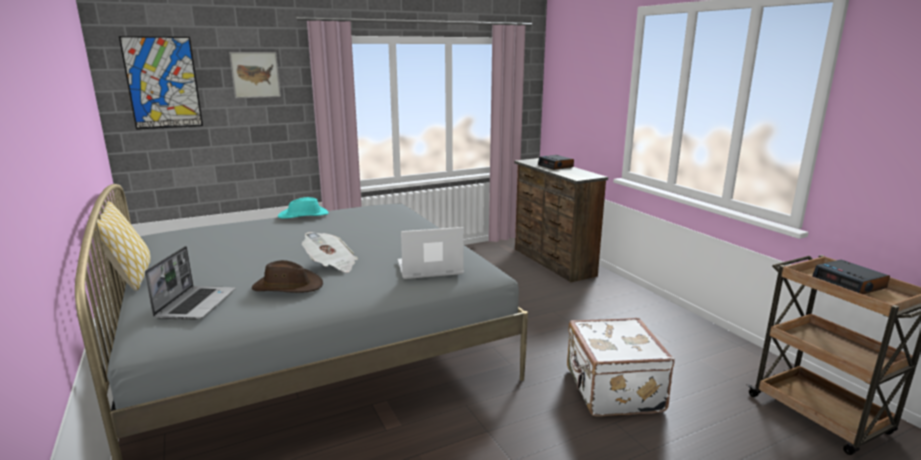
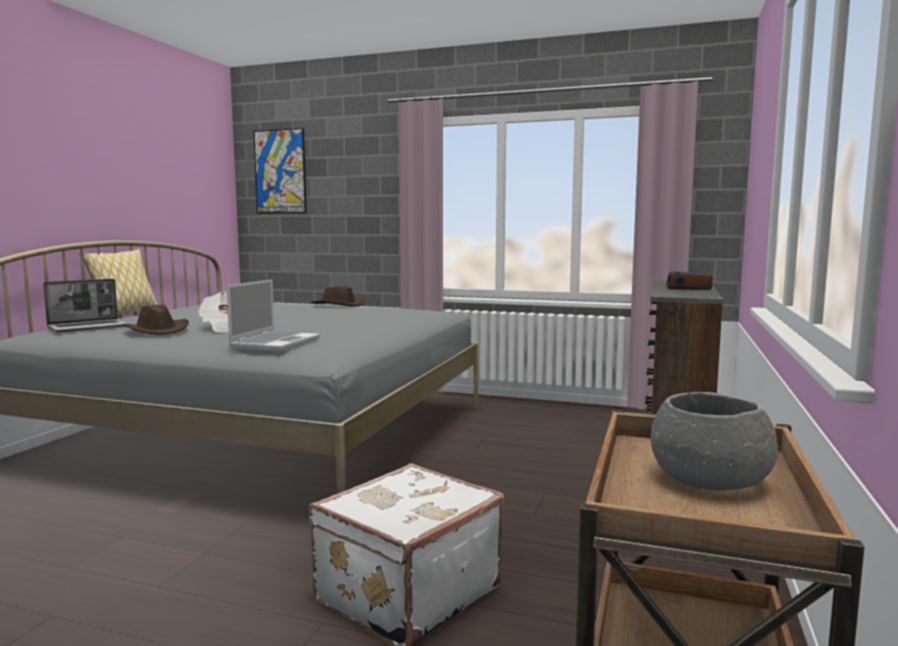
camera: 45 degrees right, 10 degrees down
picture [229,52,281,98] -> none
turquoise hat [278,197,329,219] -> brown hat [311,286,364,307]
laptop [398,227,464,279] -> laptop turned 75 degrees clockwise [227,279,320,351]
alarm clock [812,260,890,294] -> grey bowl [651,392,778,491]

